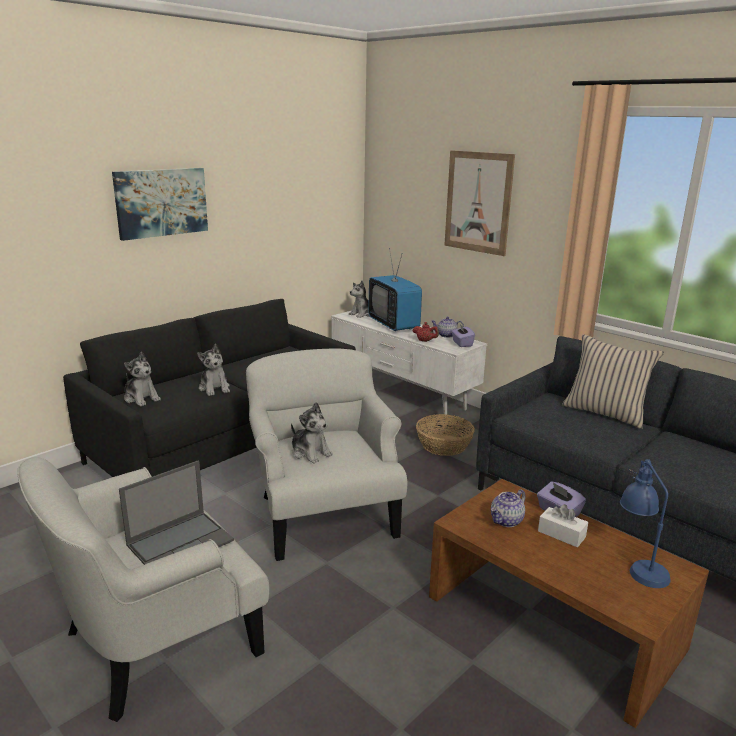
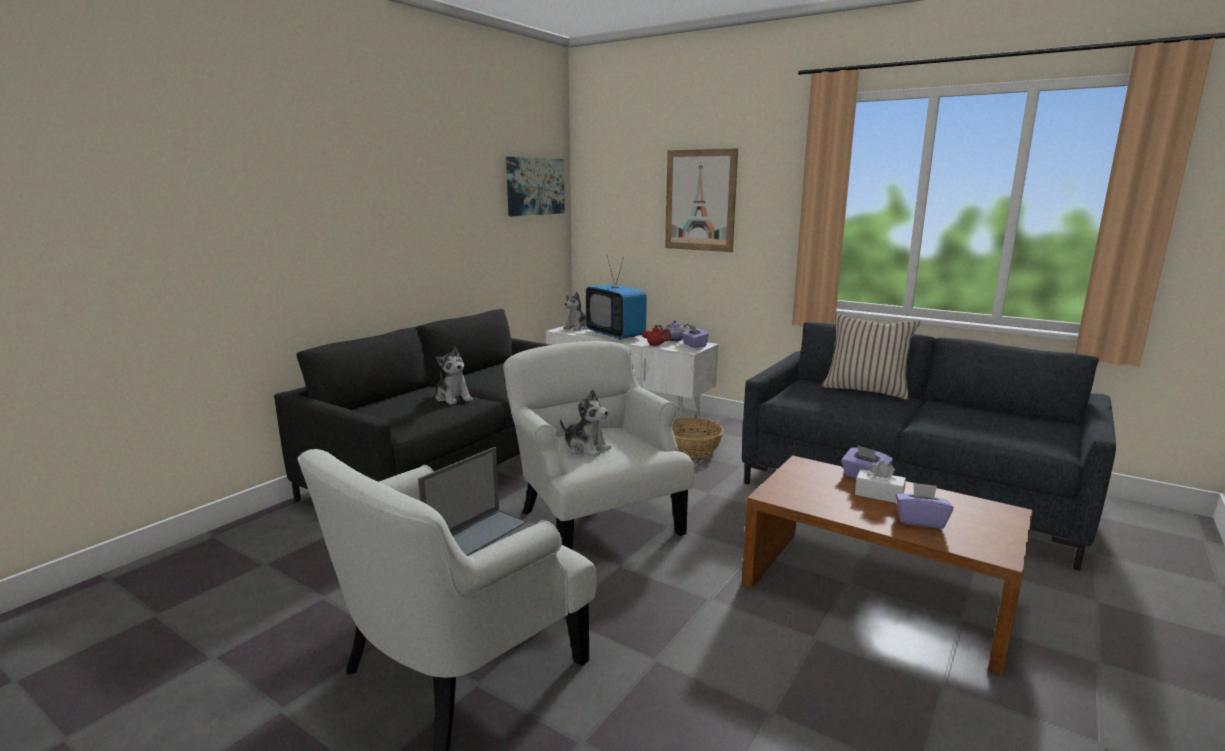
camera: 10 degrees left, 5 degrees down
picture [112,168,208,241] -> picture moved to [506,157,565,216]
plush toy [124,352,161,406] -> none
teapot [491,489,525,527] -> none
blue table lamp [620,459,670,588] -> none
none -> purple tissue box [895,483,953,529]

